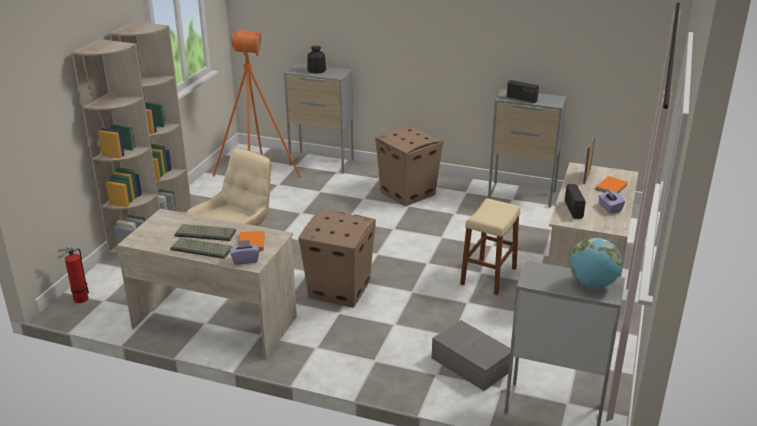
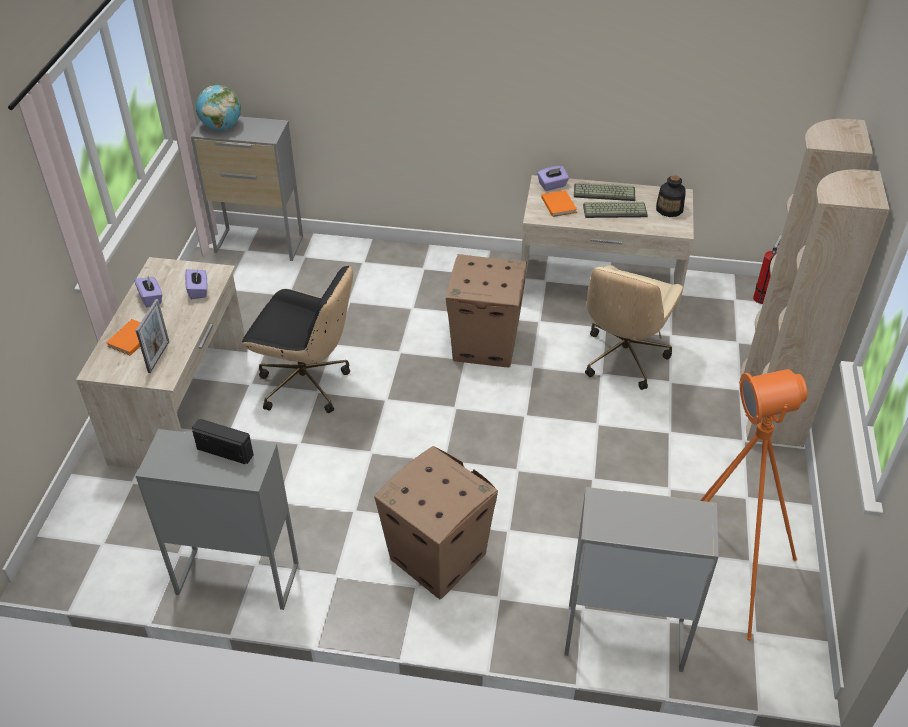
camera: 170 degrees right, 15 degrees up
bottle [307,45,326,73] -> bottle moved to [656,175,686,217]
grey storage box [432,320,511,391] -> none
beige stool [460,199,520,295] -> black office chair [241,266,353,413]
radio [565,184,586,219] -> purple tissue box [185,269,207,299]

